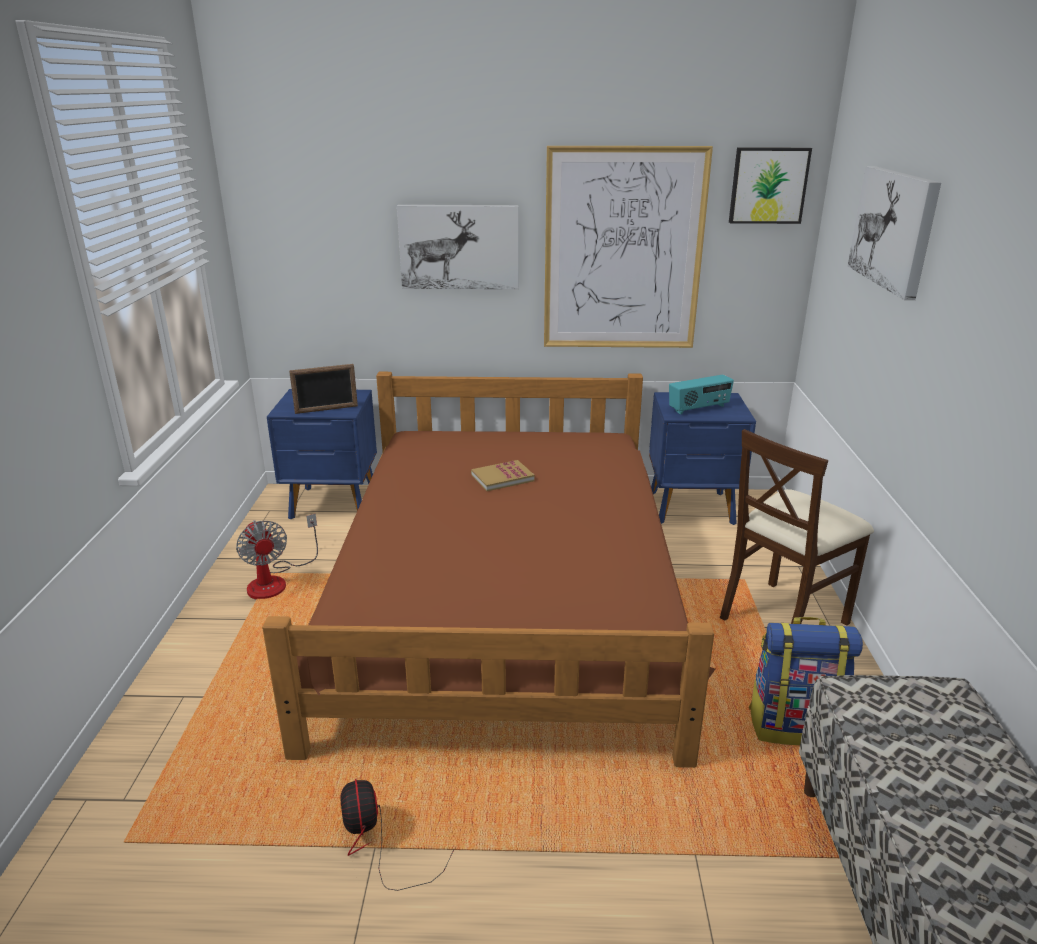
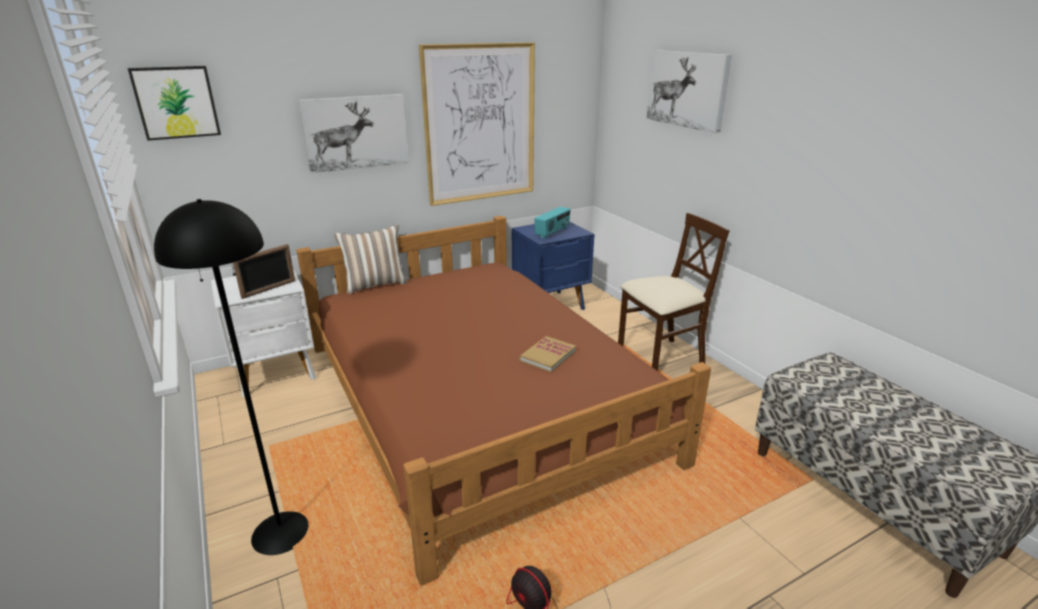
camera: 30 degrees left, 0 degrees up
fan [236,514,318,600] -> none
blue nightstand [267,389,377,519] -> white nightstand [211,269,316,397]
book [471,460,535,491] -> book moved to [519,336,576,372]
beige chair [720,429,874,626] -> beige chair turned 135 degrees counterclockwise [618,213,730,371]
picture [729,148,812,224] -> picture moved to [128,66,221,141]
backpack [749,617,863,745] -> none
none -> black floor lamp [154,199,308,555]
none -> pillow [334,225,408,294]

